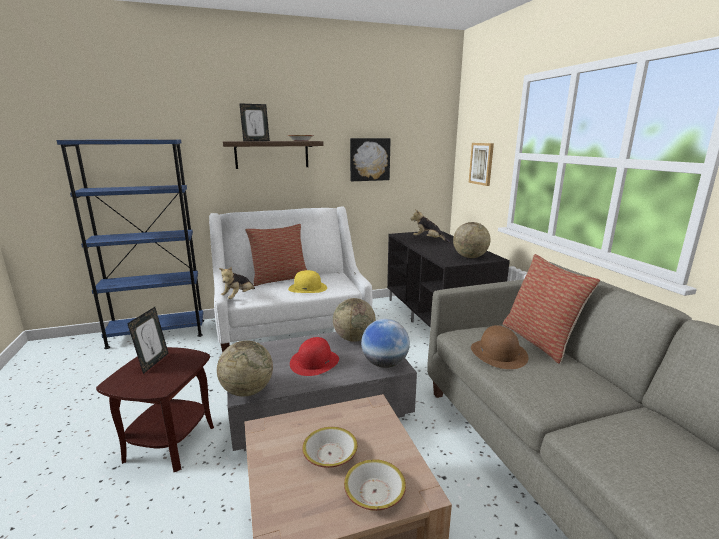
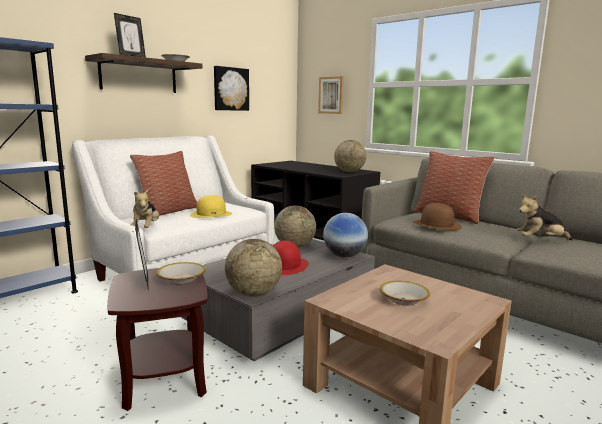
camera: 30 degrees left, 5 degrees down
bowl [344,459,406,511] -> bowl moved to [156,262,205,284]
plush toy [411,209,450,242] -> plush toy moved to [517,194,573,240]

